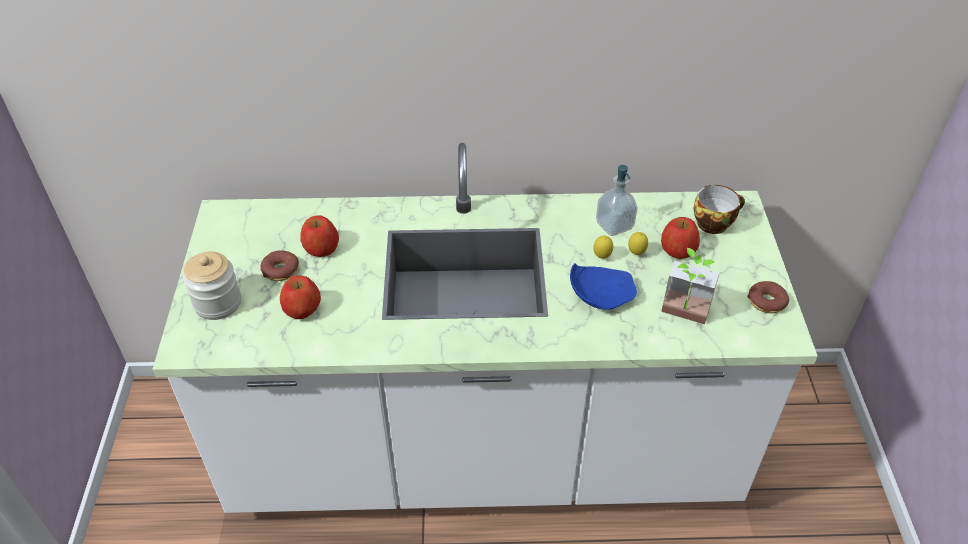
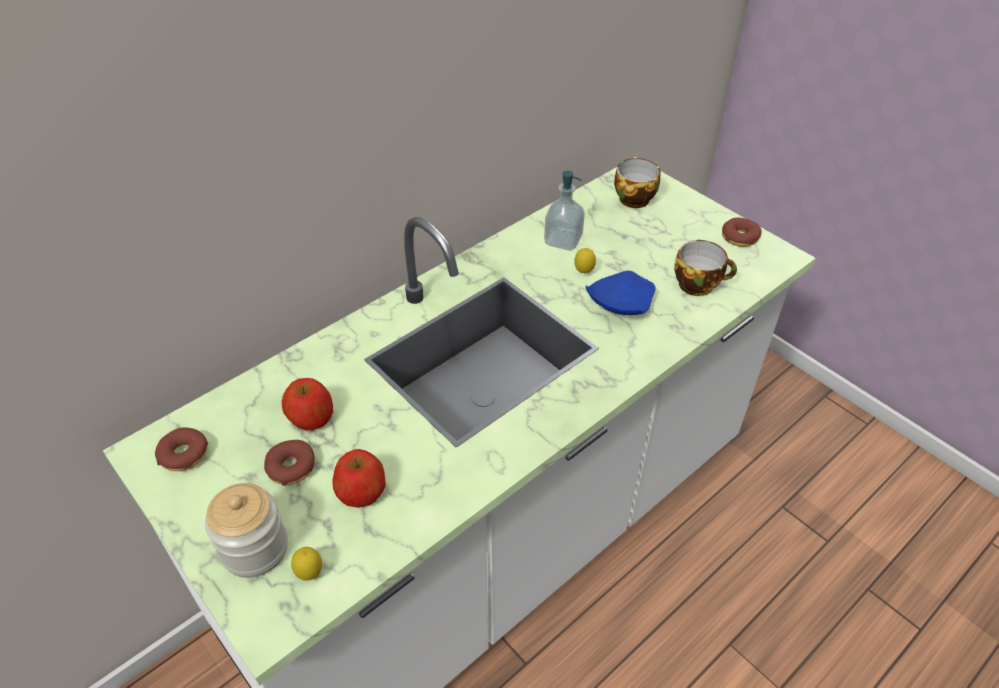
camera: 40 degrees left, 0 degrees up
lemon [628,232,648,255] -> lemon moved to [291,547,322,581]
apple [661,217,700,259] -> none
potted plant [661,248,719,324] -> cup [674,240,737,296]
none -> donut [155,427,208,471]

